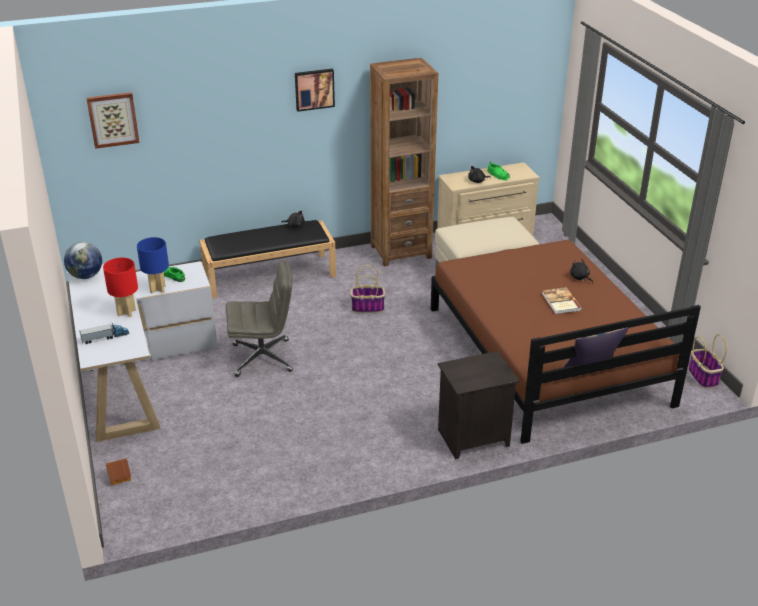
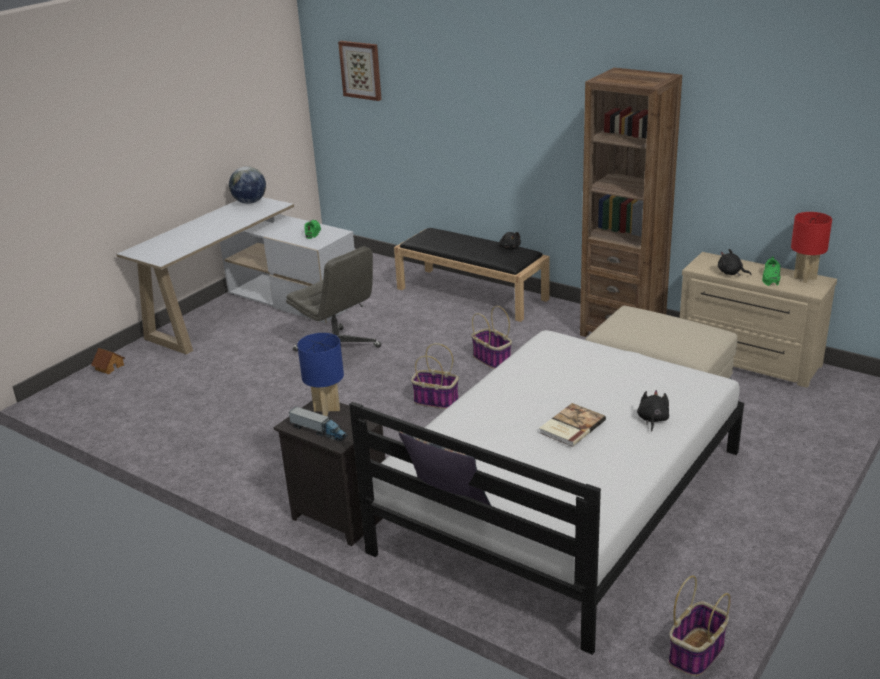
camera: 55 degrees right, 5 degrees down
toy truck [79,323,129,344] -> toy truck moved to [289,407,348,441]
red table lamp [103,258,138,317] -> red table lamp moved to [791,212,832,283]
blue table lamp [137,237,169,293] -> blue table lamp moved to [297,333,344,416]
picture [295,69,335,112] -> none
brown bed [431,240,701,444] -> white bed [349,330,744,655]
none -> basket [411,343,459,409]

